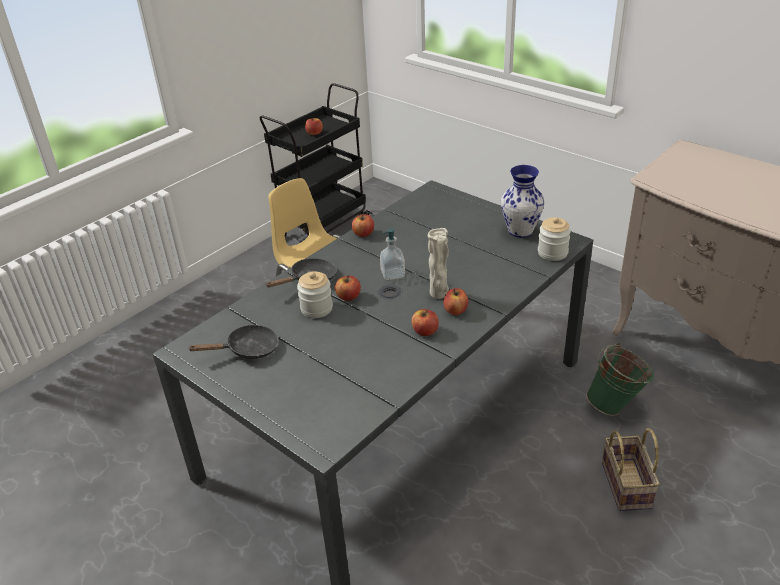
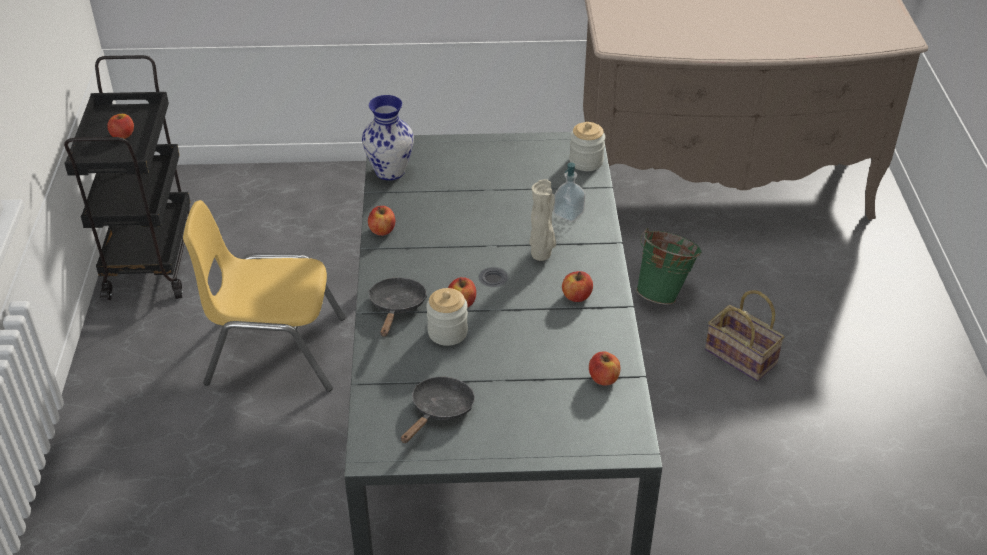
camera: 45 degrees left, 5 degrees up
soap dispenser [380,228,405,280] -> soap dispenser moved to [553,163,586,222]
apple [444,288,468,315] -> apple moved to [589,351,620,386]
vase [501,165,545,238] -> vase moved to [362,95,414,180]

